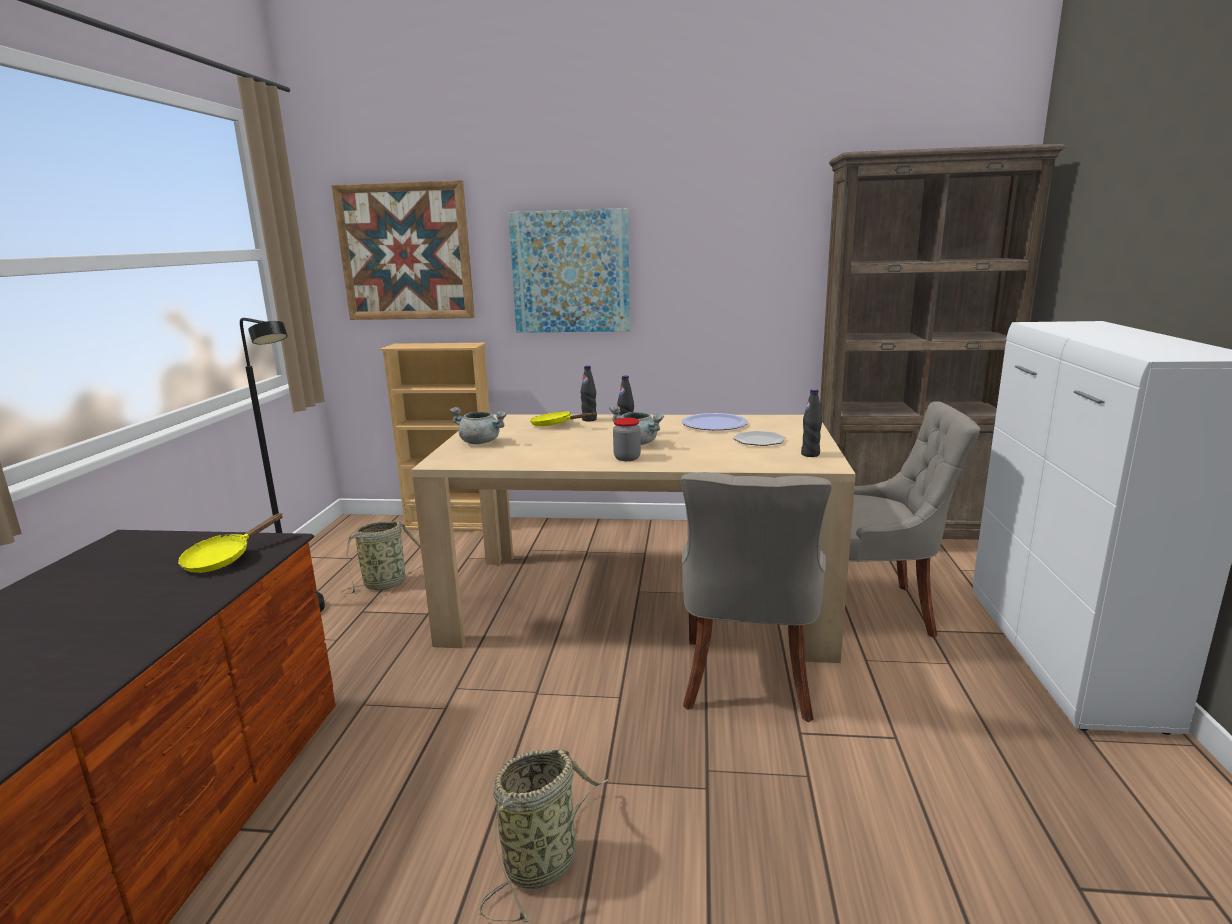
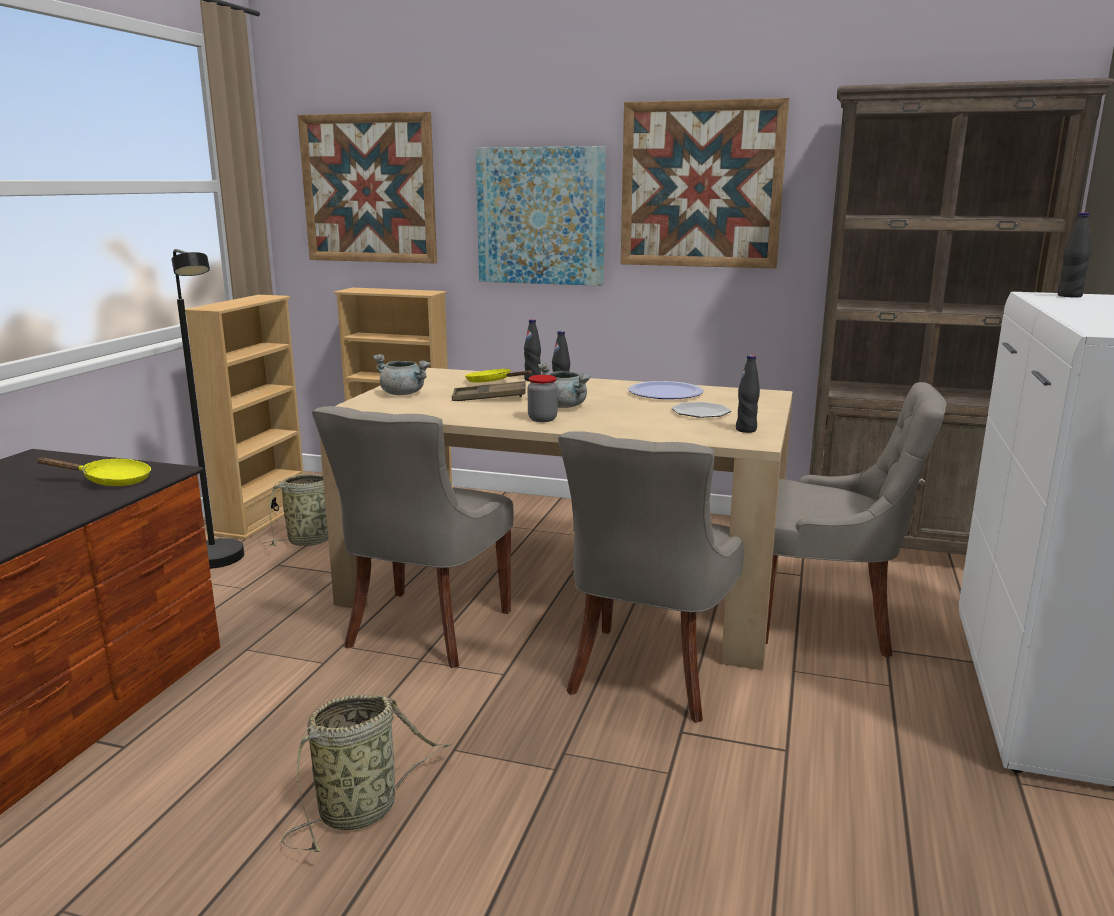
camera: 10 degrees right, 0 degrees up
yellow frying pan [178,513,283,573] -> yellow frying pan turned 135 degrees counterclockwise [36,458,151,486]
none -> beige bookcase [185,295,304,540]
none -> grey chair [312,406,513,668]
none -> brown tray [452,381,526,401]
none -> picture [621,98,789,269]
none -> black bottle [1058,212,1091,298]

